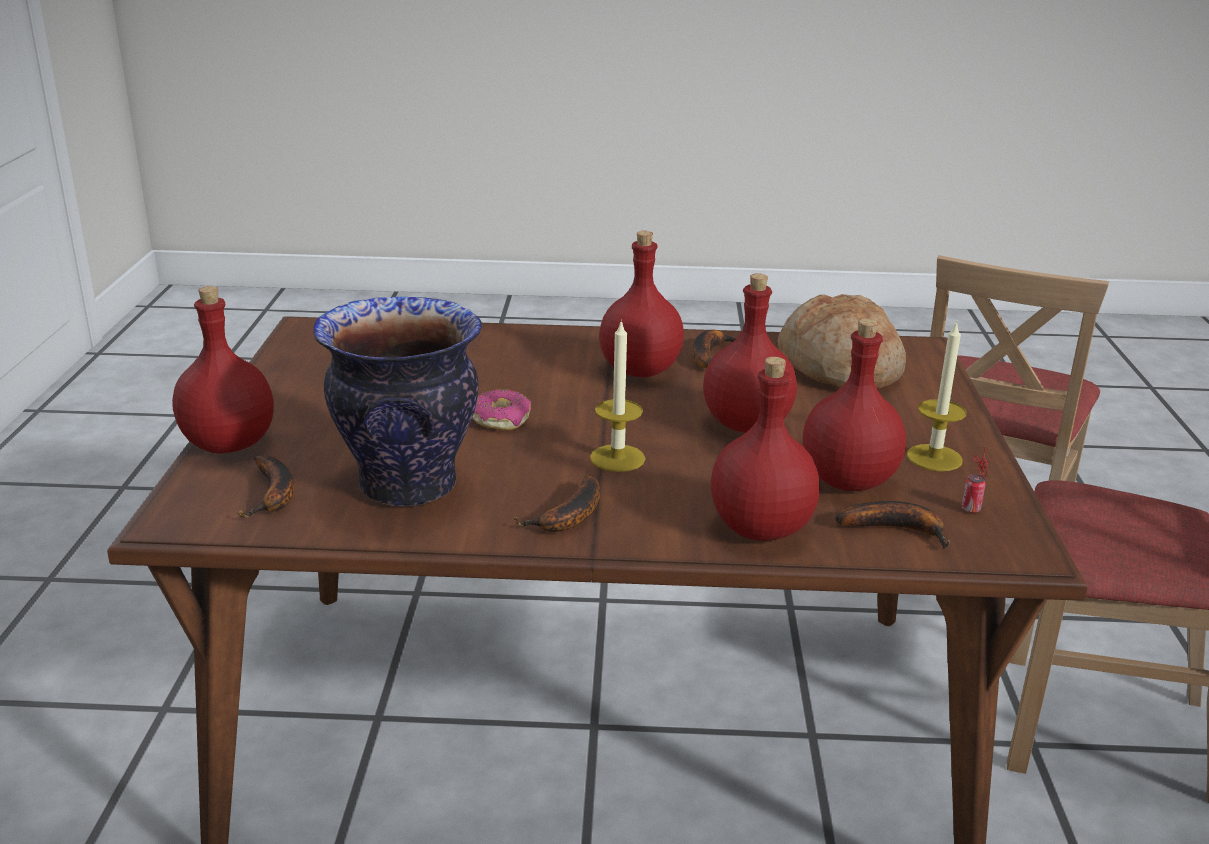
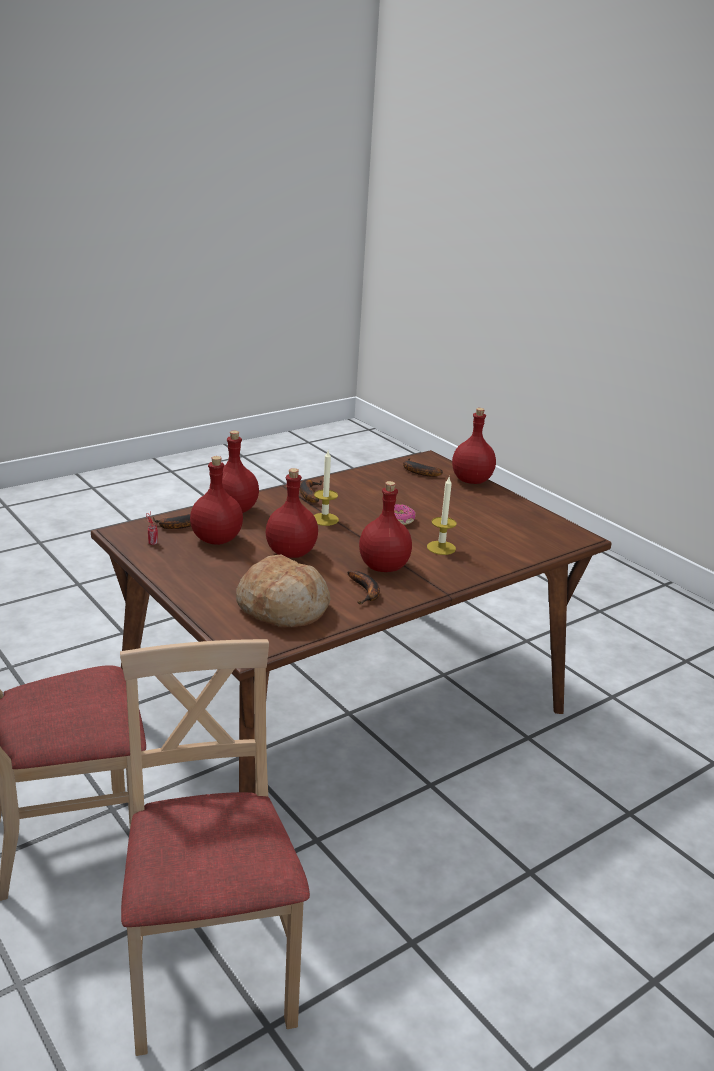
camera: 140 degrees right, 0 degrees up
vase [313,297,482,506] -> none
candle [907,321,967,471] -> candle moved to [427,477,457,555]

